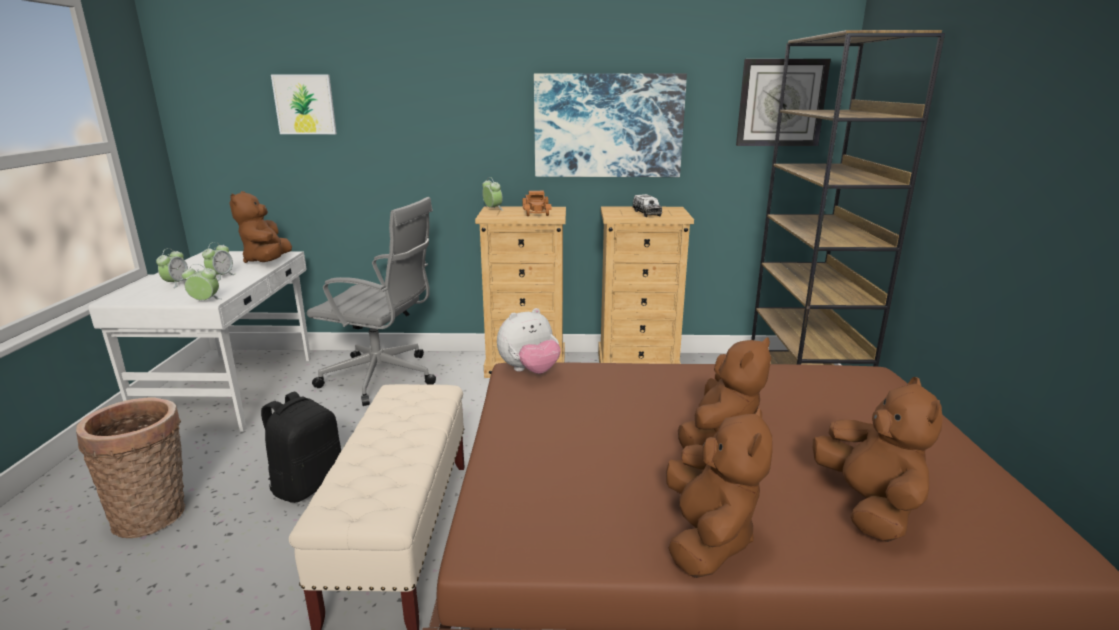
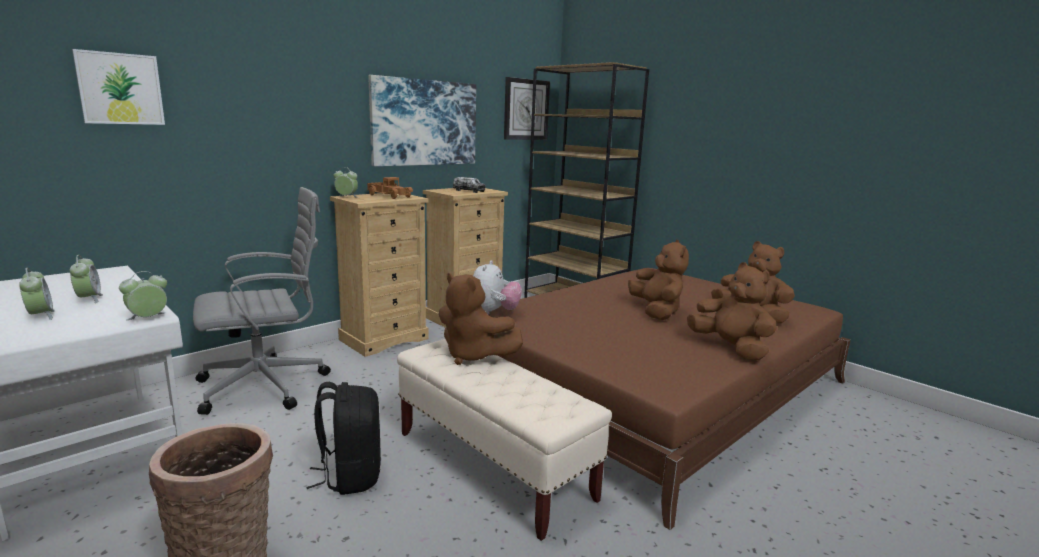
camera: 45 degrees left, 5 degrees down
brown plush toy [230,191,292,263] -> brown plush toy moved to [439,273,523,365]

